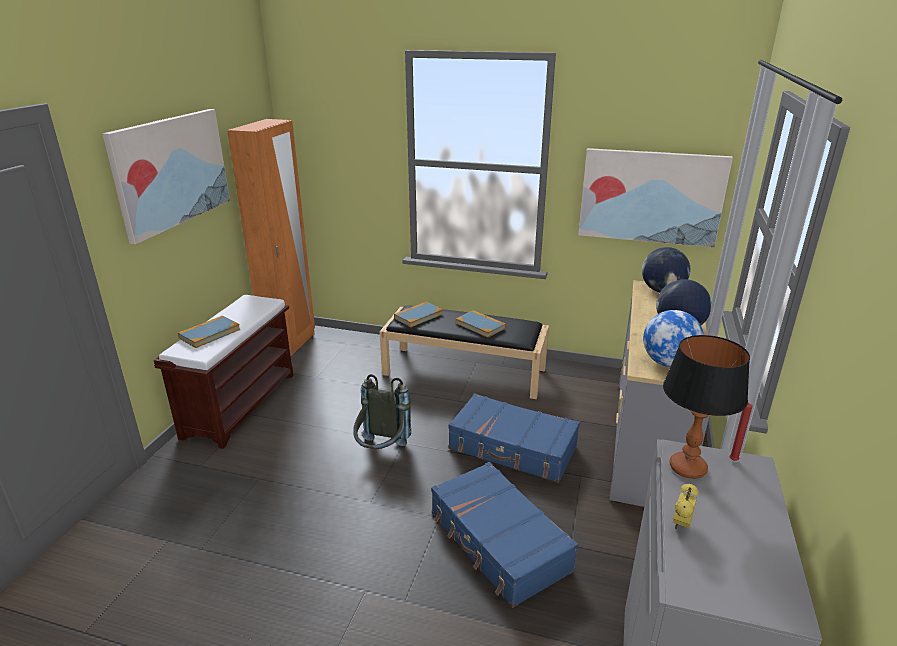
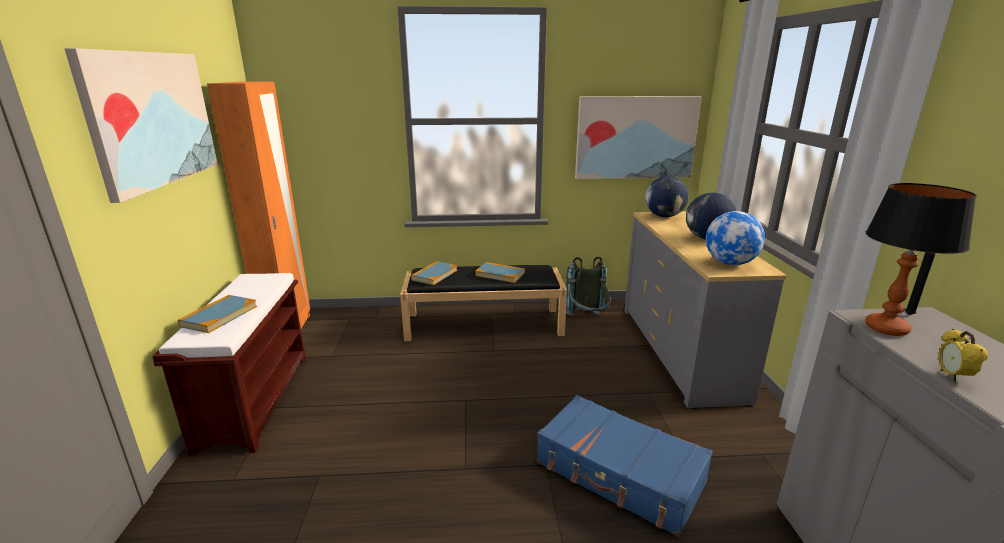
camera: 20 degrees left, 5 degrees down
grey backpack [353,374,411,449] -> grey backpack moved to [566,256,611,316]
blue suitcase [448,393,580,483] -> none
red candle [729,402,753,461] -> black candle [905,252,936,315]

